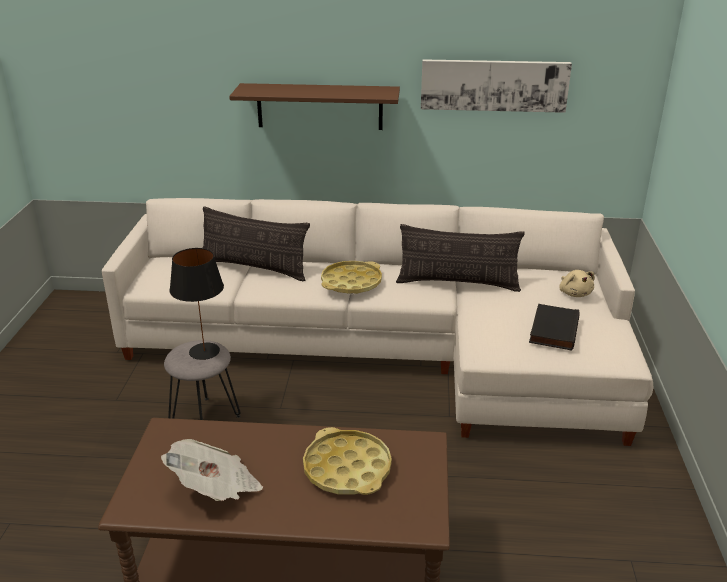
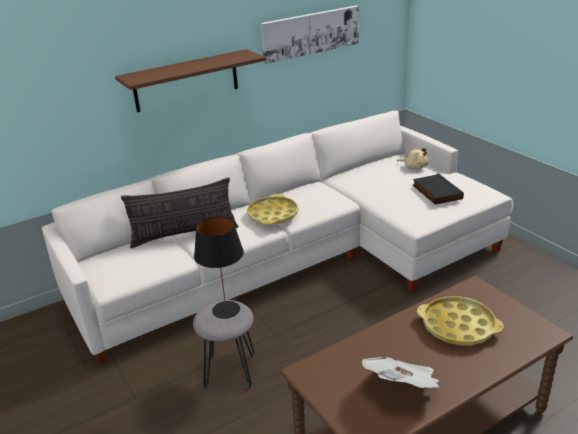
camera: 35 degrees left, 0 degrees up
pillow [396,224,525,292] -> none

